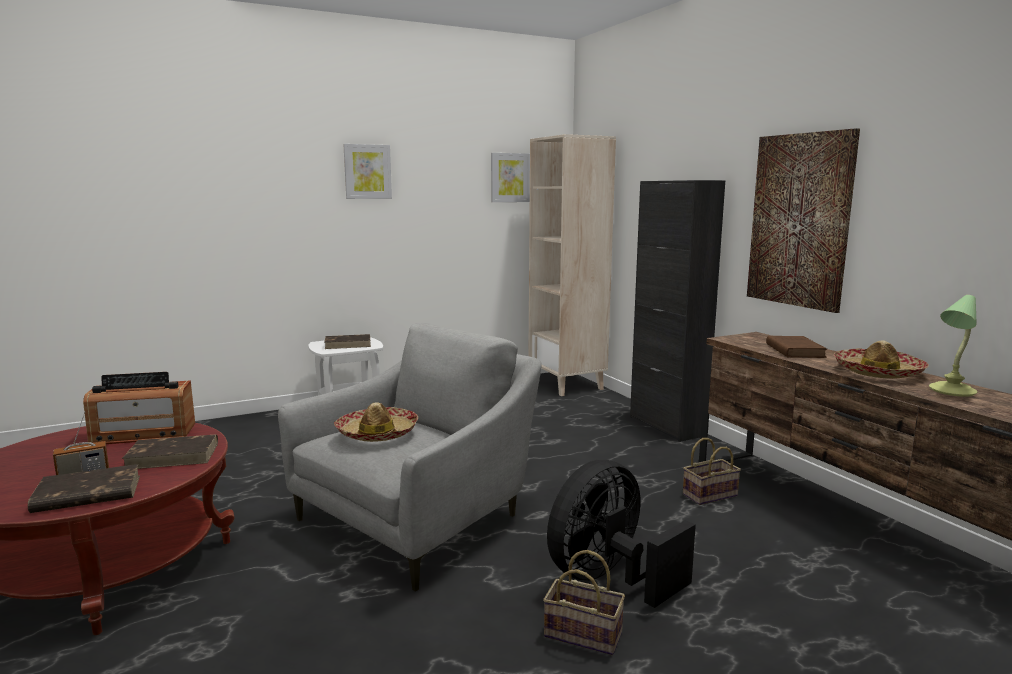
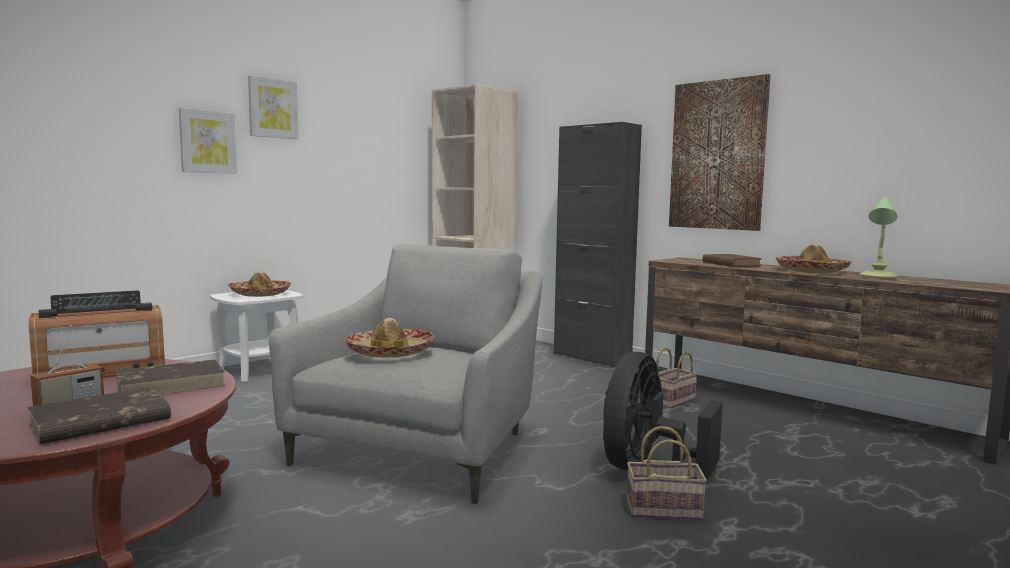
camera: 20 degrees left, 5 degrees down
brown book [324,334,371,349] -> hat [228,271,291,297]
picture [491,153,530,202] -> picture moved to [179,108,237,174]

